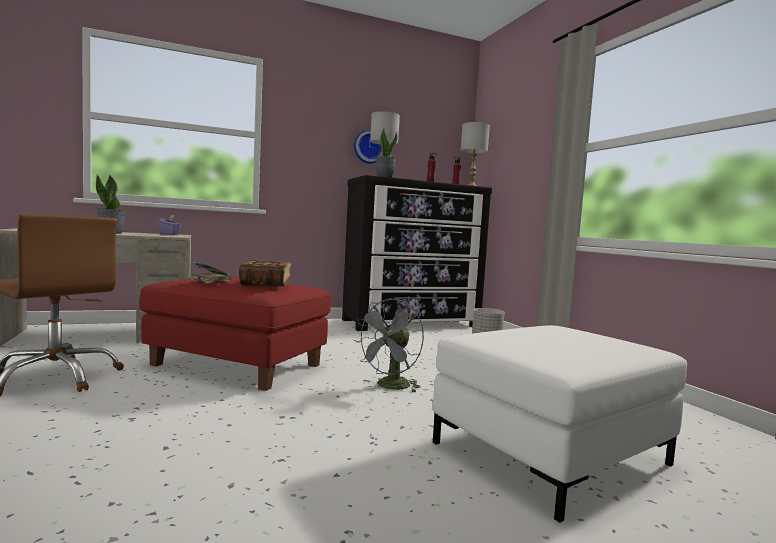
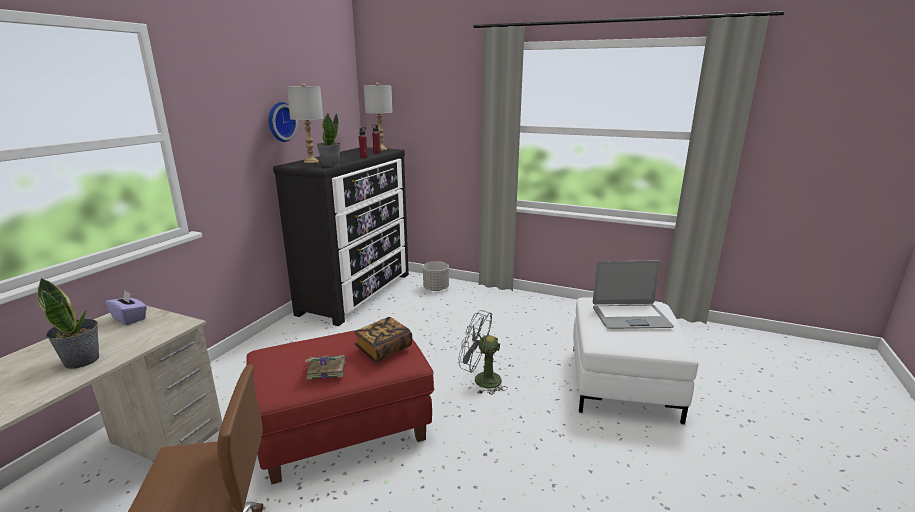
camera: 45 degrees left, 15 degrees up
grey fan [354,298,424,393] -> grey fan turned 120 degrees clockwise [459,310,508,395]
none -> laptop [593,261,674,329]

